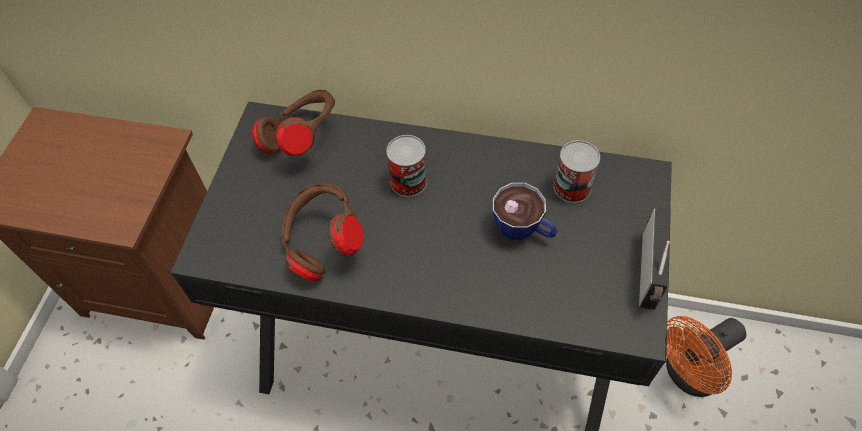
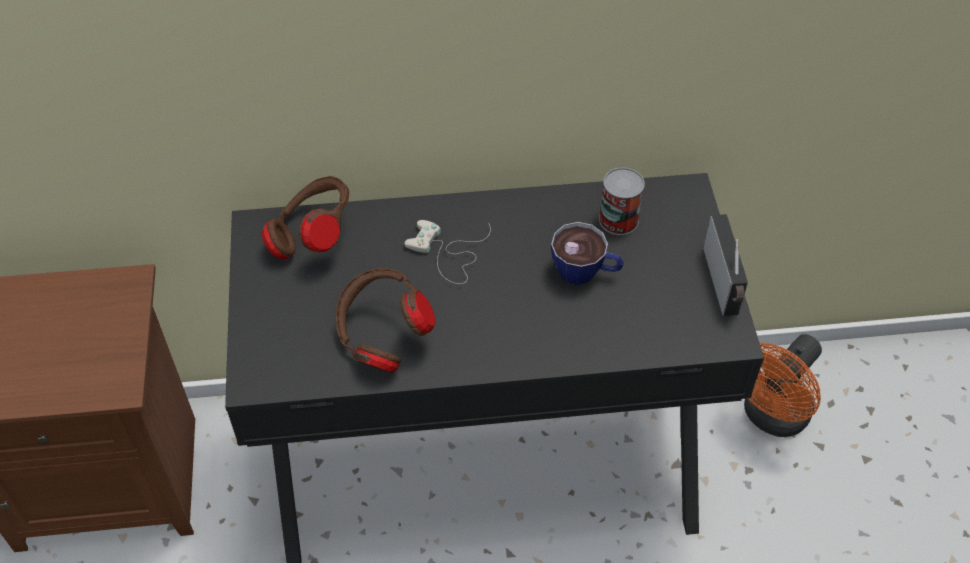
camera: 20 degrees left, 5 degrees down
can [386,135,427,197] -> white game controller [404,220,491,284]

